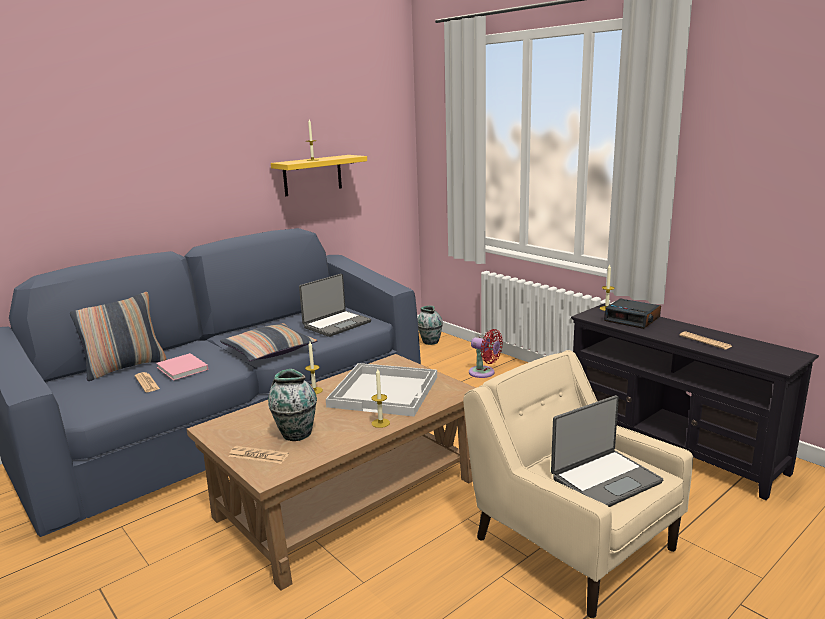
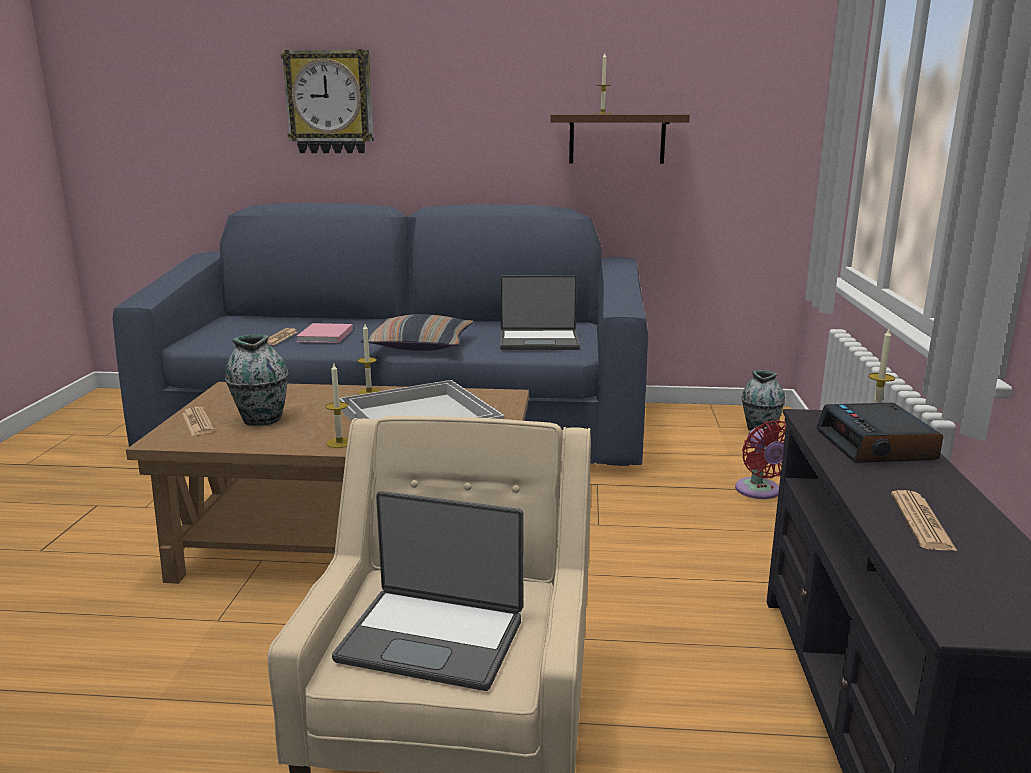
camera: 45 degrees right, 0 degrees up
pillow [70,292,167,381] -> none
yellow shelf [271,155,367,196] -> brown shelf [550,114,690,164]
none -> wall clock [281,49,374,153]

